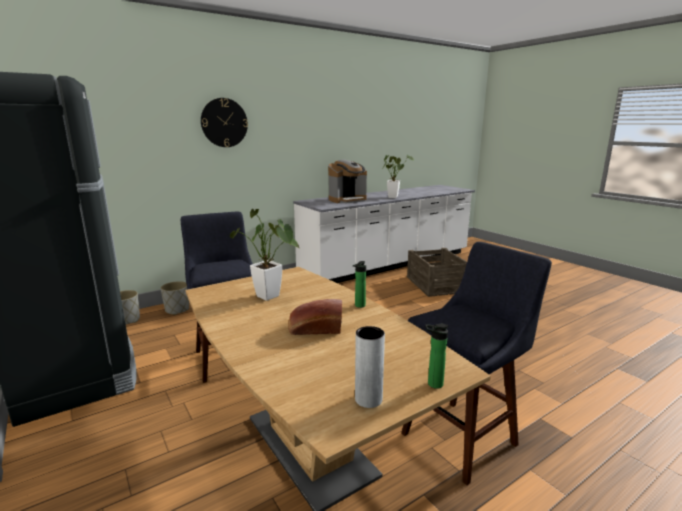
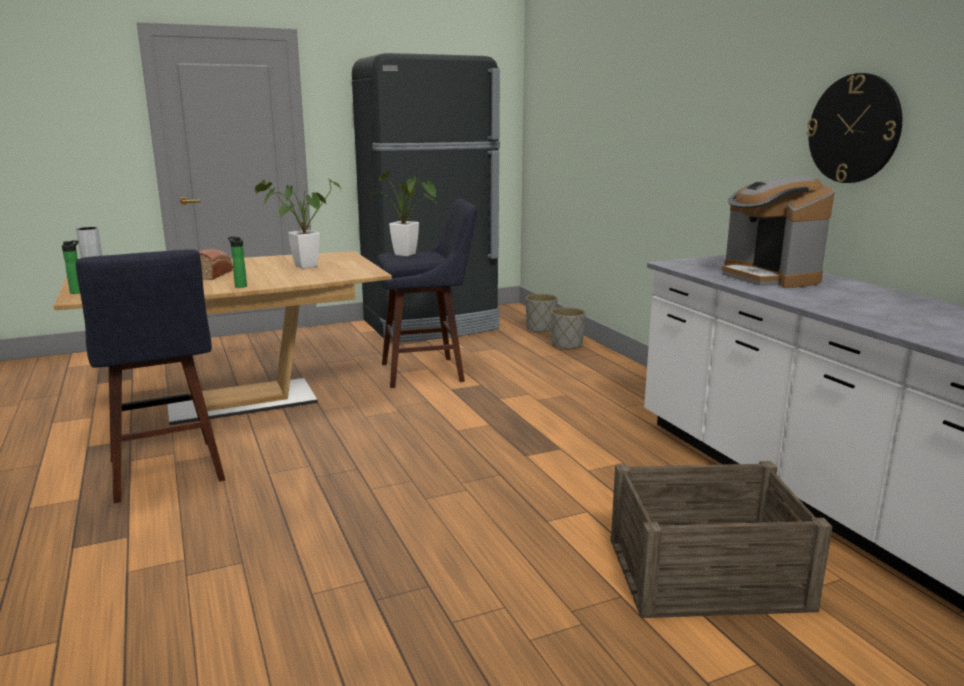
camera: 100 degrees right, 0 degrees up
wall clock [201,98,248,147] -> wall clock moved to [807,73,902,183]
potted plant [383,154,414,198] -> potted plant moved to [369,171,436,256]

